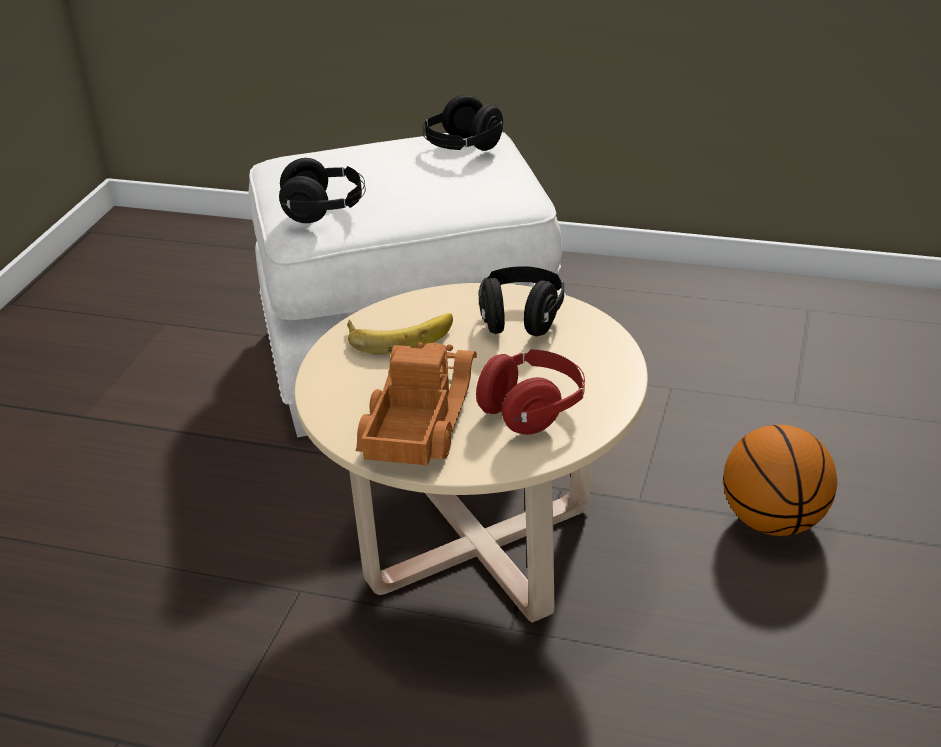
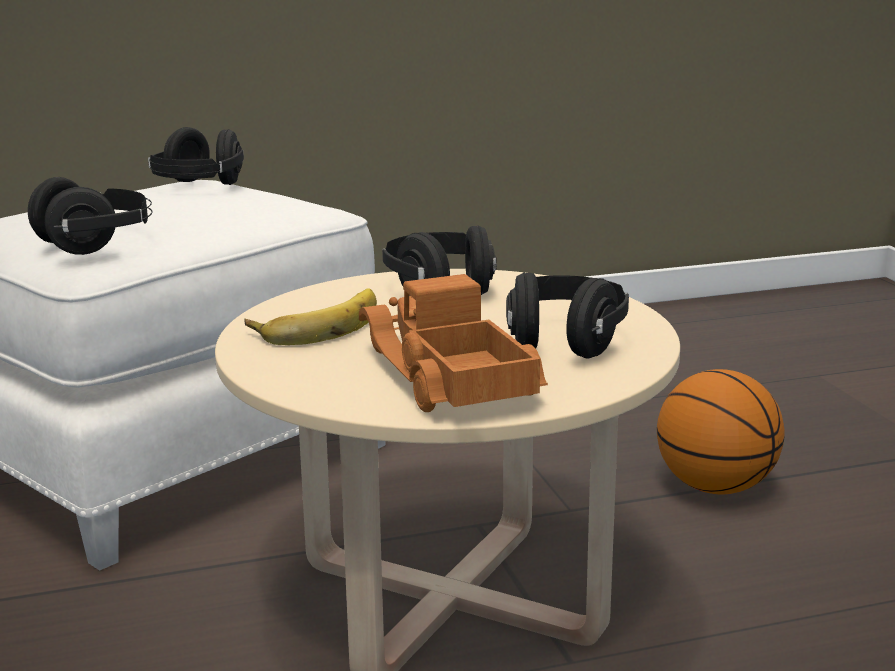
camera: 35 degrees left, 15 degrees down
red headphones [476,349,585,435] -> black headphones [506,272,629,358]

